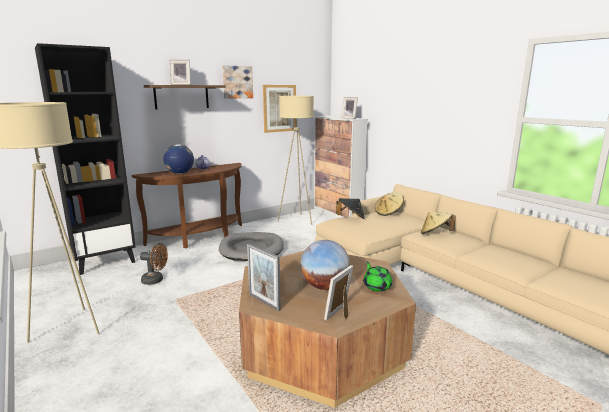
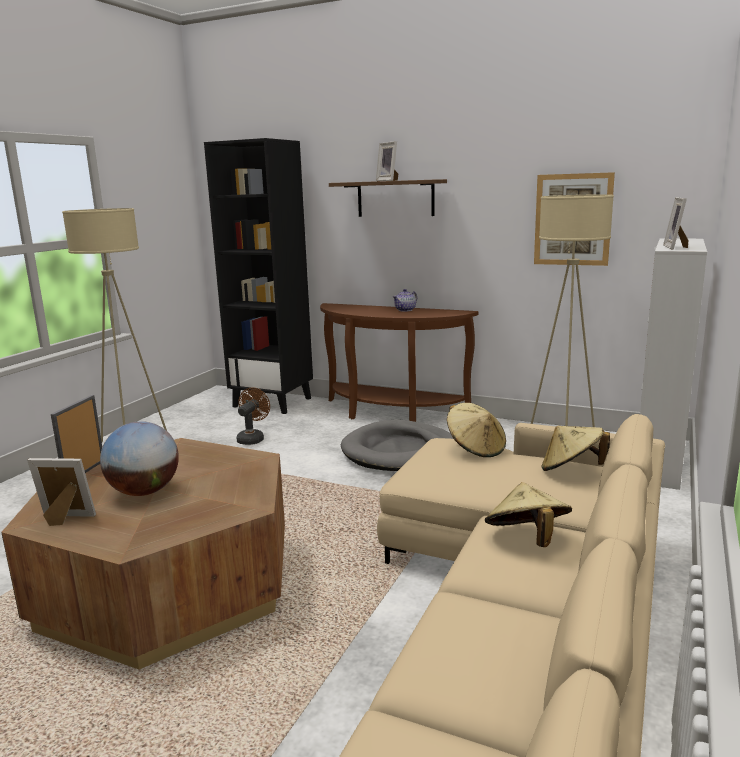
camera: 60 degrees right, 0 degrees up
brown fan [140,243,168,285] -> brown fan turned 135 degrees counterclockwise [236,387,270,445]
globe [163,144,194,174] -> none
picture [222,65,253,99] -> none
black hat [336,198,365,219] -> beige hat [447,403,506,457]
green teapot [363,261,392,292] -> none

